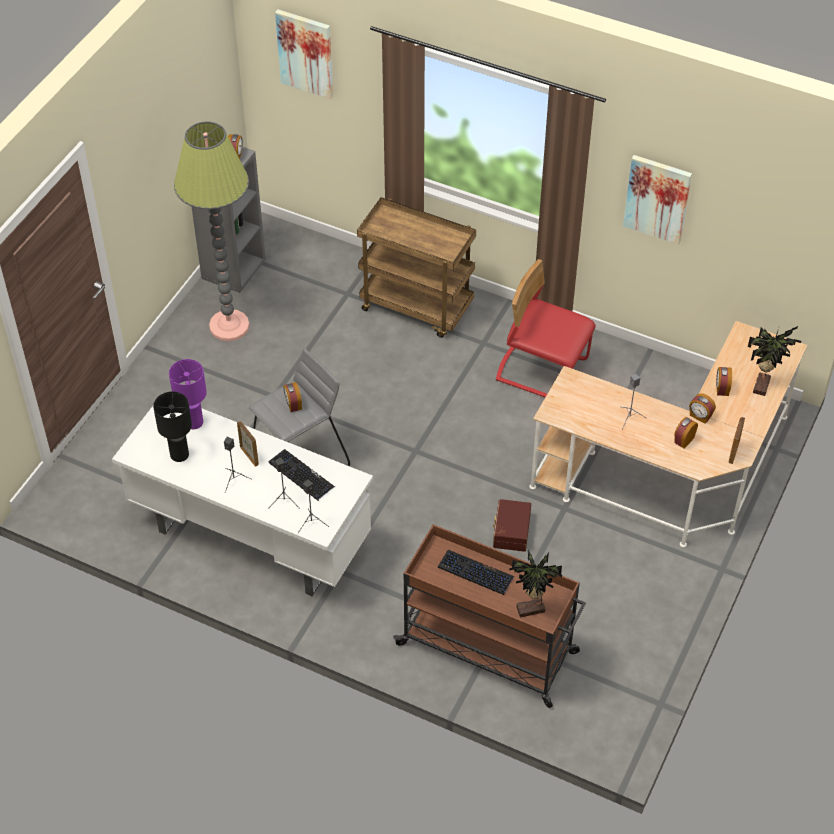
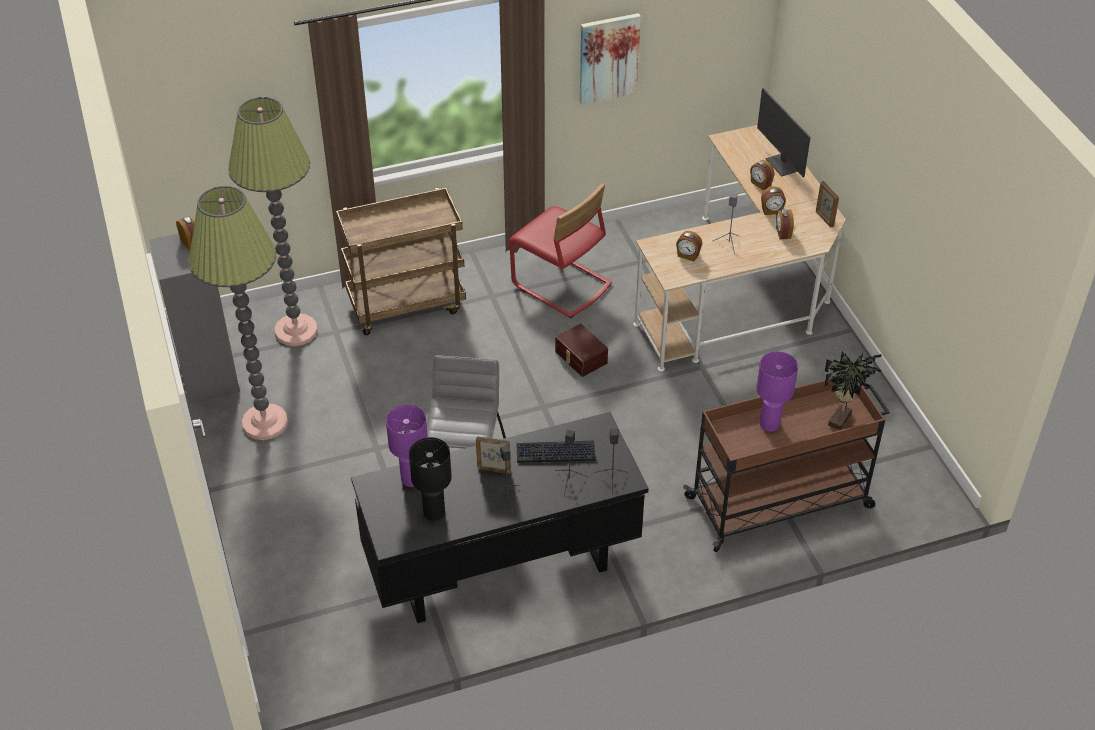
camera: 45 degrees left, 5 degrees down
white desk [112,393,373,596] -> black desk [351,412,649,623]
picture [275,10,333,99] -> none
alarm clock [284,382,302,412] -> alarm clock moved to [676,231,702,261]
keyboard [438,550,514,595] -> purple table lamp [756,351,798,432]
brown storage box [493,499,531,552] -> brown storage box moved to [555,324,608,377]
red chair [496,259,596,397] -> red chair turned 120 degrees counterclockwise [509,183,612,318]
potted plant [748,326,801,396] -> monitor [757,88,810,177]
none -> floor lamp [228,97,318,346]

